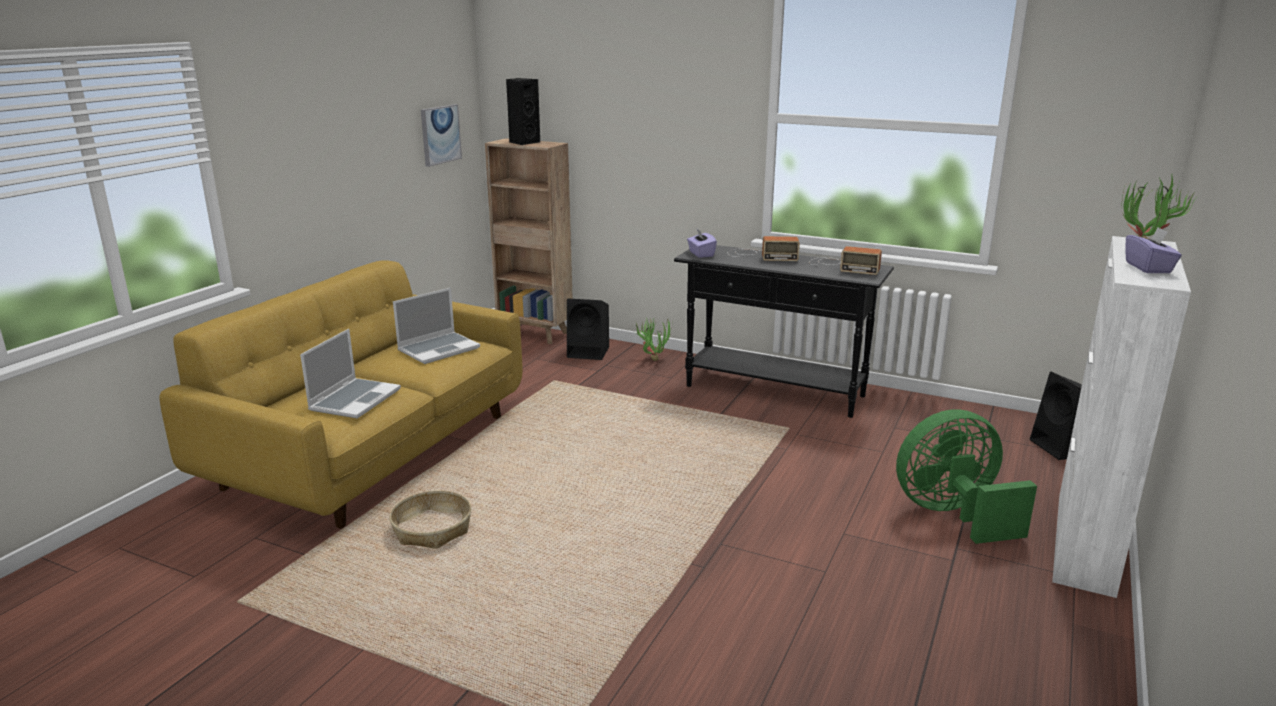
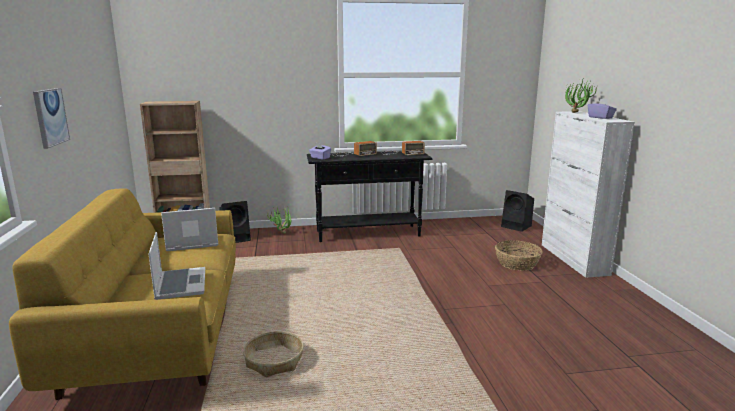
camera: 35 degrees left, 5 degrees down
laptop [393,288,480,364] -> laptop turned 120 degrees counterclockwise [161,208,218,251]
picture [421,104,462,167] -> picture moved to [33,88,70,149]
black speaker [506,78,541,145] -> none
green fan [896,409,1037,544] -> basket [495,240,543,271]

